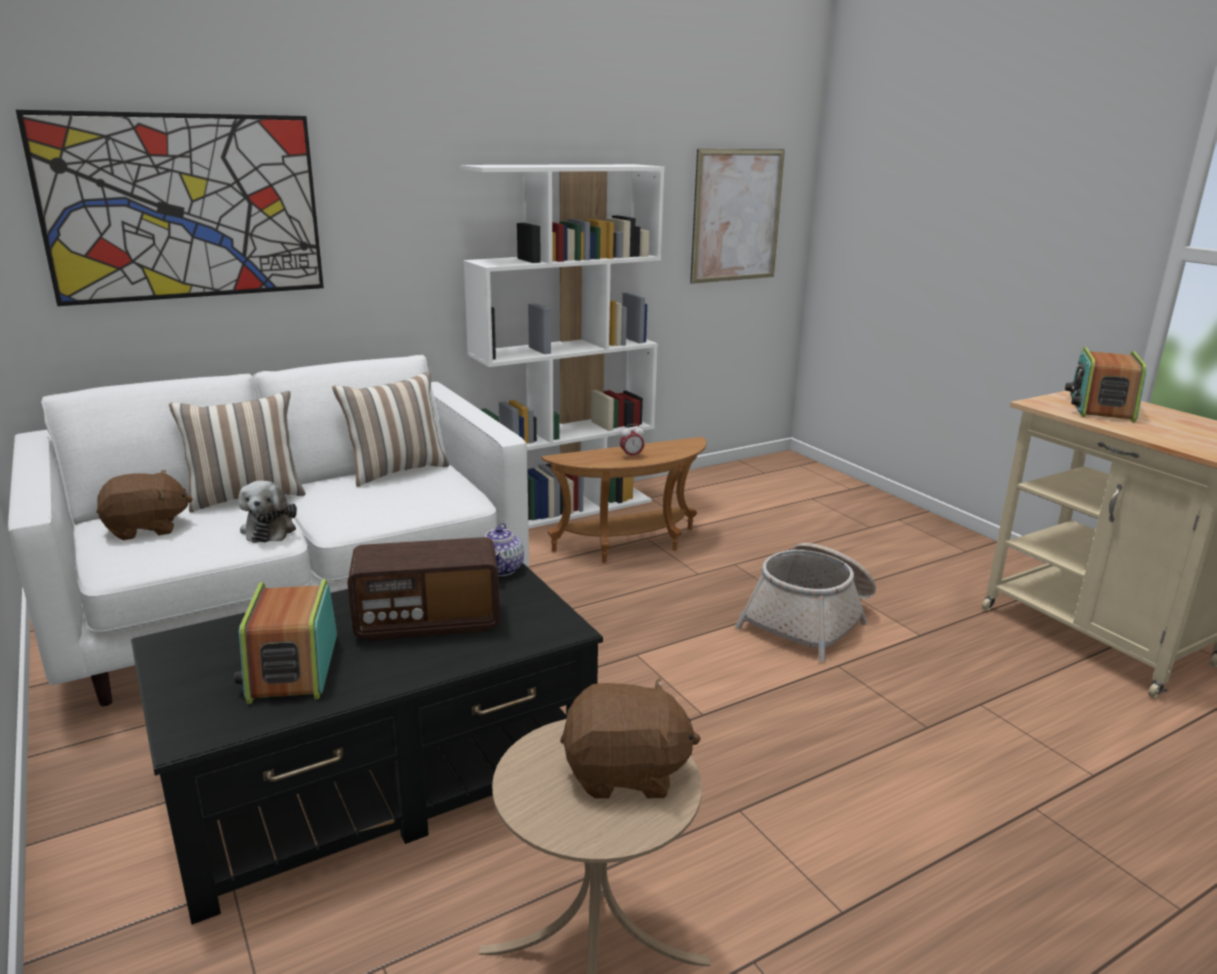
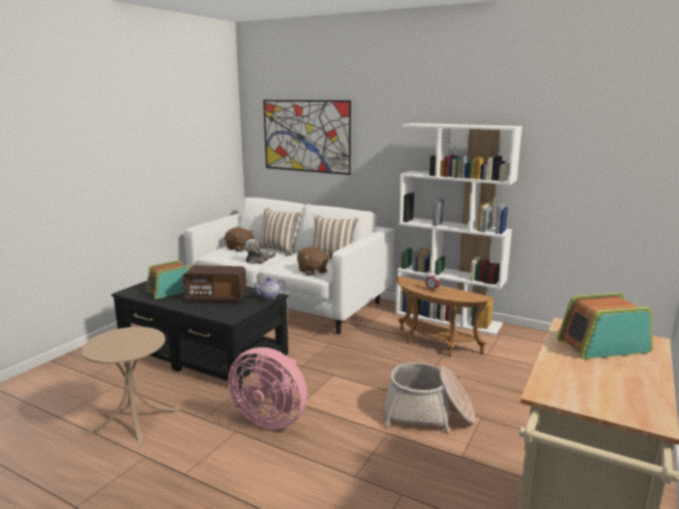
camera: 60 degrees right, 5 degrees down
radio [347,537,500,640] -> radio turned 45 degrees counterclockwise [183,265,247,303]
brown plush toy [560,678,701,799] -> brown plush toy moved to [297,247,329,276]
picture [690,149,785,284] -> none
none -> pink fan [228,347,307,429]

